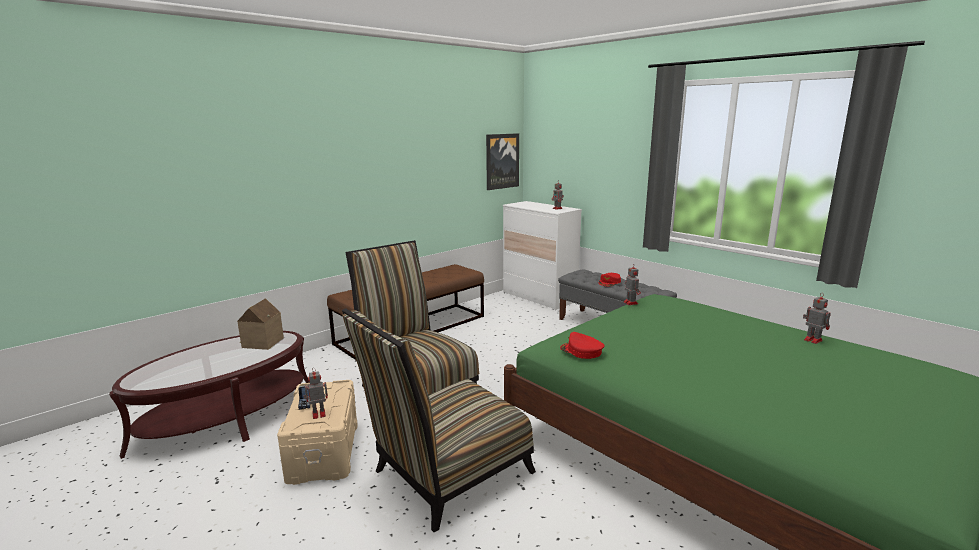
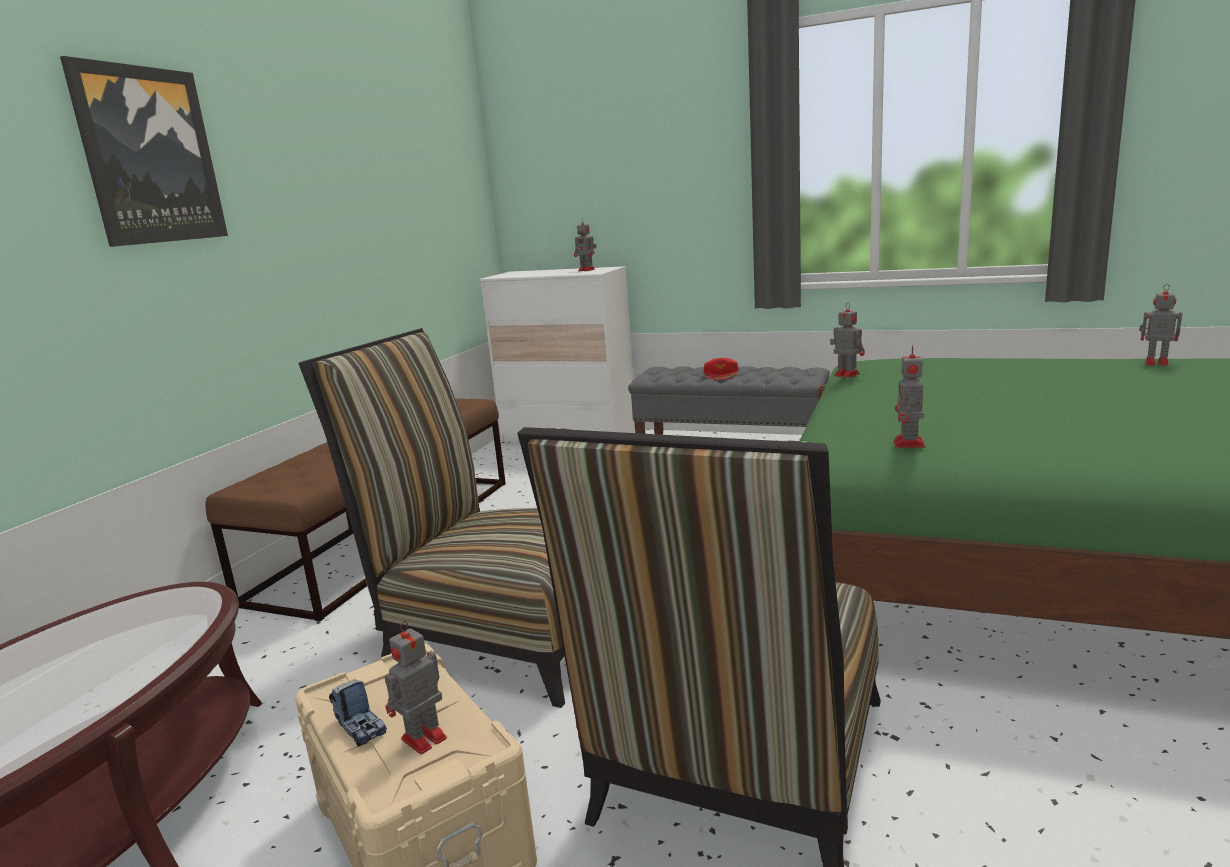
camera: 25 degrees left, 0 degrees up
toy house [237,298,284,350] -> none
picture [486,133,519,190] -> picture moved to [60,56,228,247]
red cap [560,332,605,359] -> toy robot [894,345,925,448]

